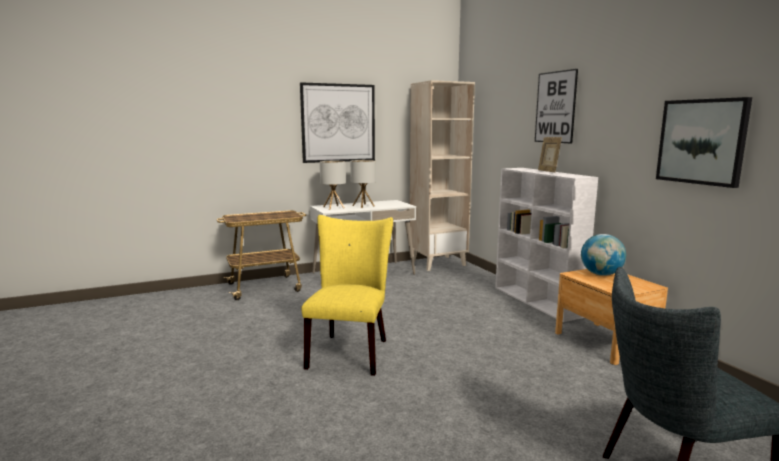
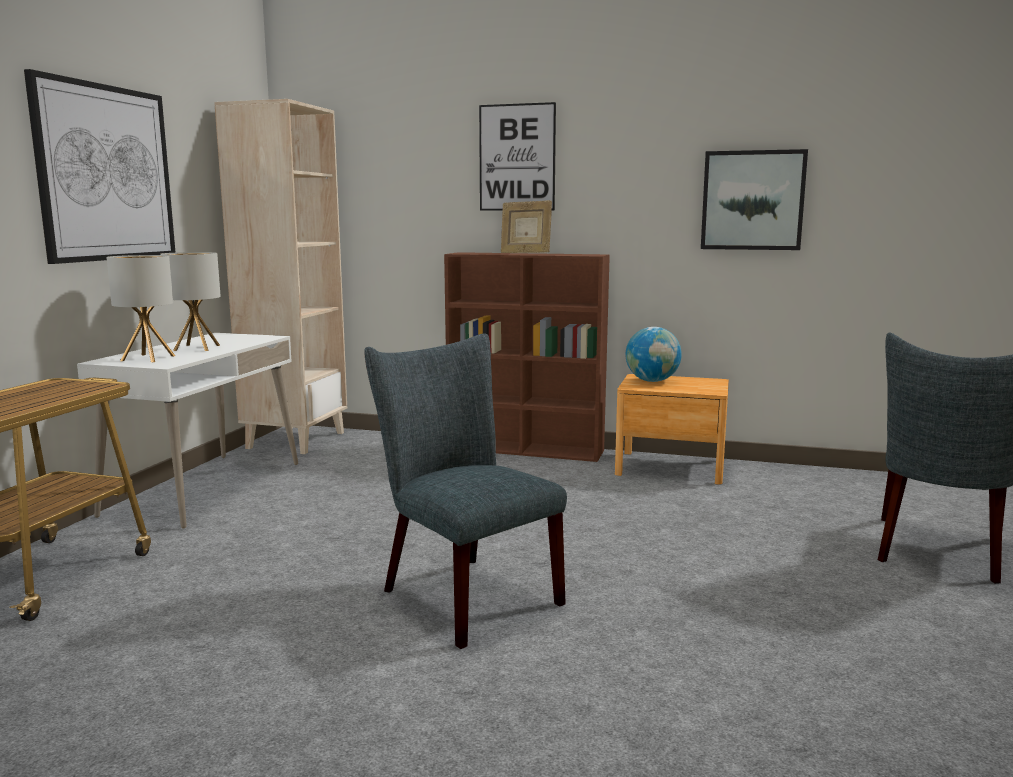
camera: 50 degrees left, 0 degrees up
yellow chair [301,215,393,376] -> grey chair [364,333,567,649]
white bookcase [495,168,598,322] -> brown bookcase [444,252,610,462]

